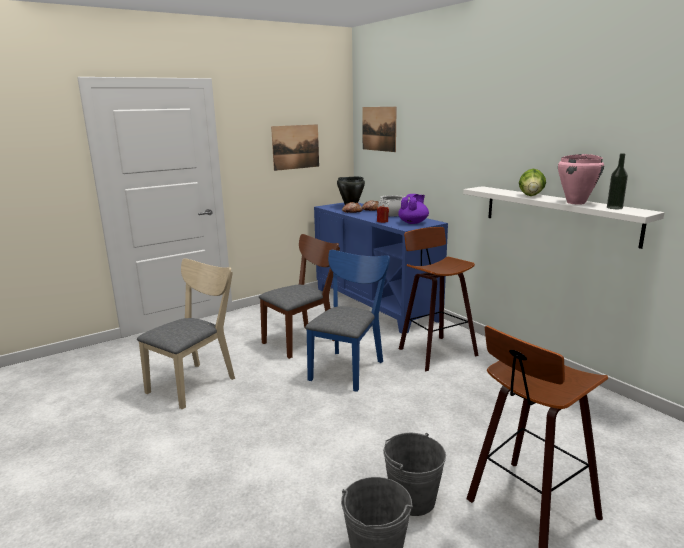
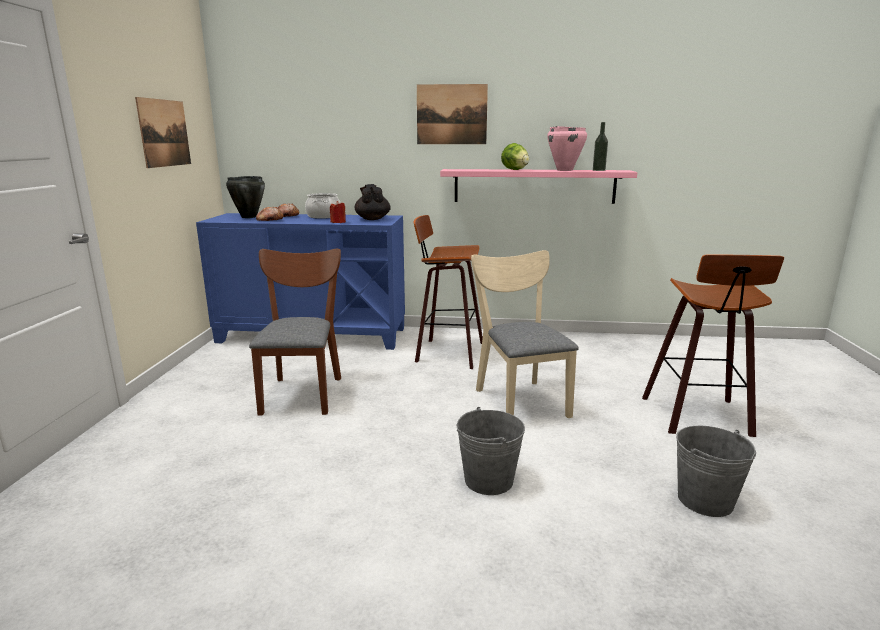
camera: 50 degrees left, 0 degrees up
beige chair [137,258,235,410] -> beige chair moved to [471,250,579,418]
blue chair [305,250,390,392] -> none
picture [362,107,397,152] -> picture moved to [417,84,488,144]
grey bucket [383,433,446,516] -> grey bucket moved to [457,407,525,495]
purple teapot [398,194,429,224] -> black teapot [355,184,391,220]
white shelf [463,186,664,249] -> pink shelf [440,169,637,204]

